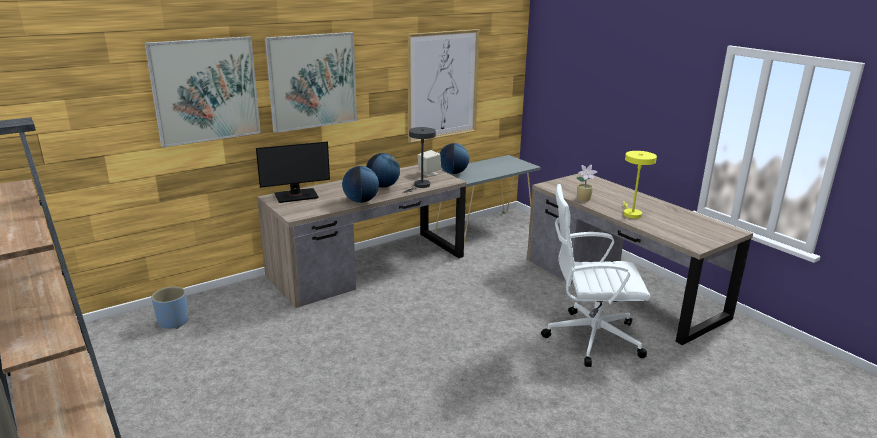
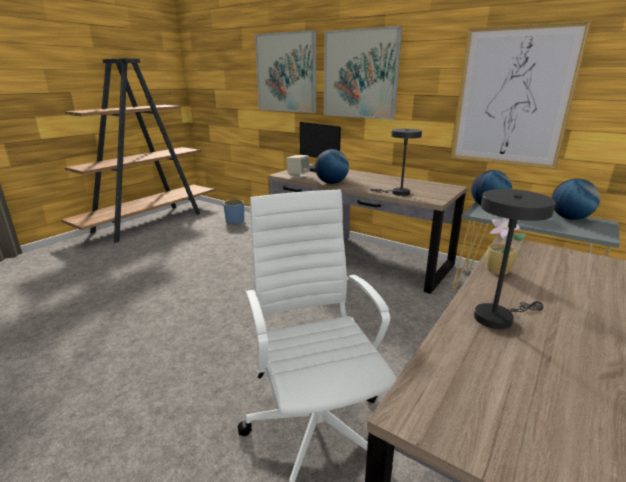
camera: 70 degrees right, 0 degrees up
globe [366,153,400,188] -> globe moved to [552,179,600,220]
beige speaker [418,150,441,176] -> beige speaker moved to [286,155,310,179]
yellow table lamp [623,151,657,219] -> grey table lamp [474,189,556,329]

